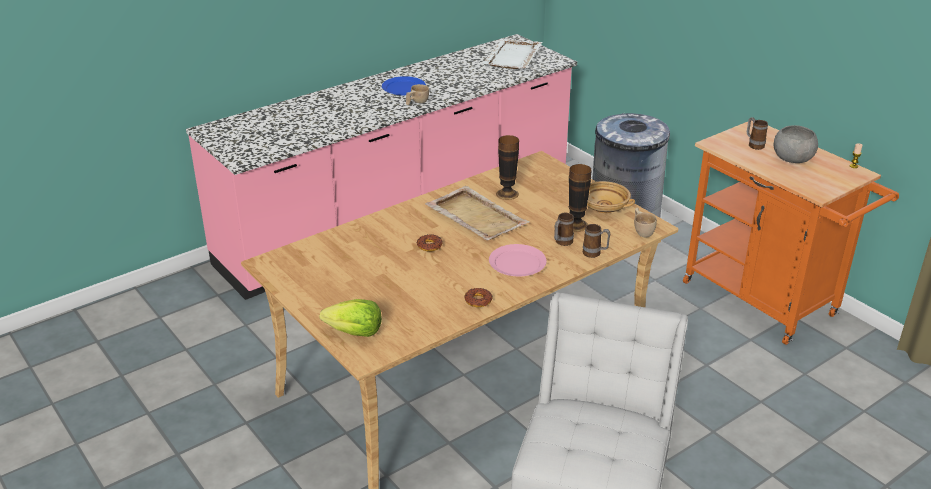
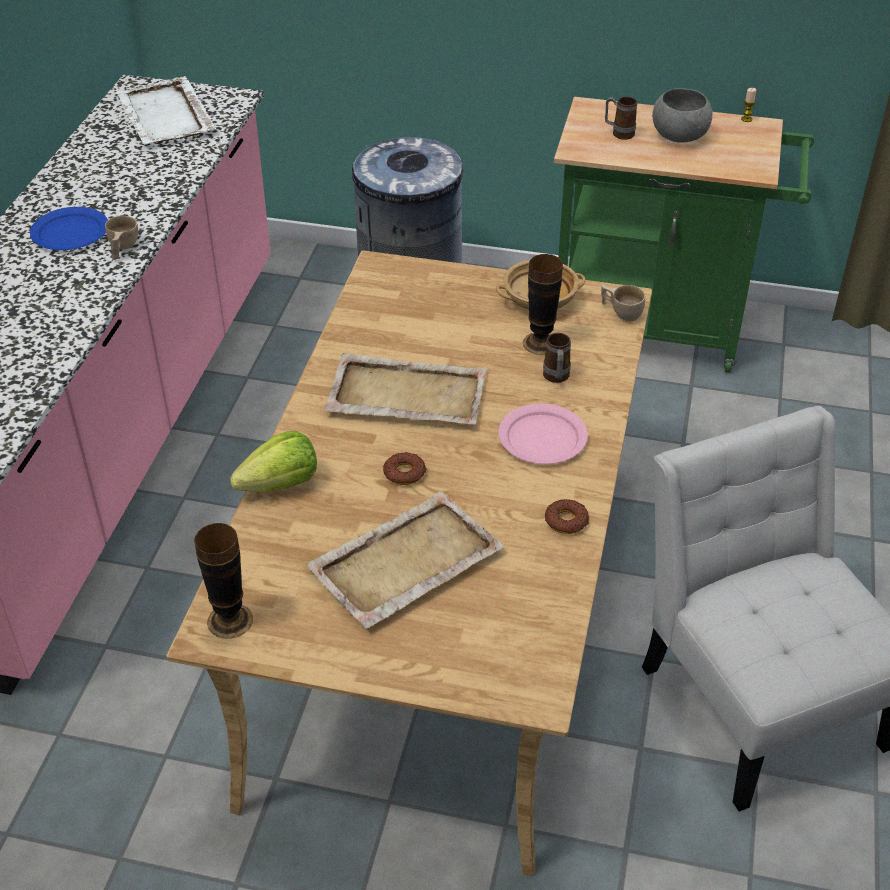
camera: 40 degrees left, 10 degrees up
lettuce [320,299,382,337] -> lettuce moved to [230,431,317,492]
vase [496,135,519,200] -> vase moved to [194,523,253,639]
mug [583,224,610,258] -> none
orange cart [683,120,899,345] -> green cart [554,97,814,373]
none -> beige tray [306,491,504,629]

